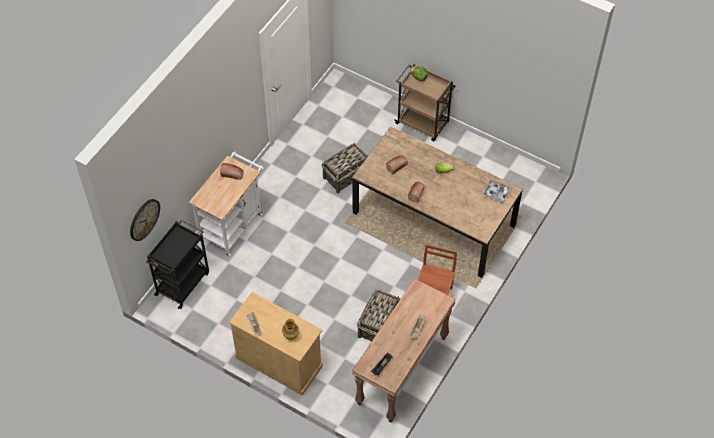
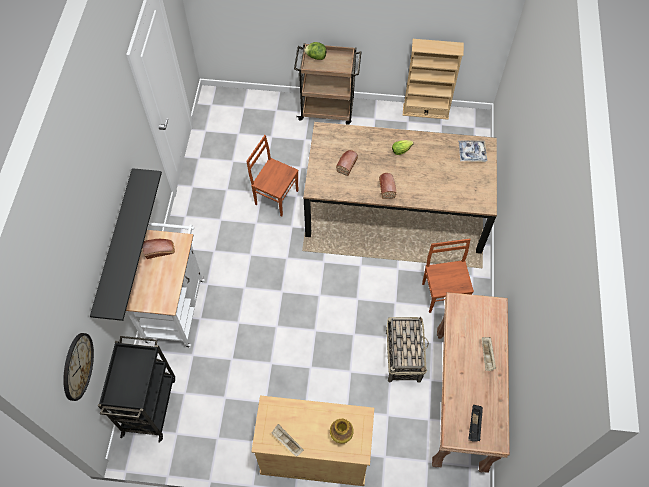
camera: 25 degrees left, 5 degrees up
basket [322,143,368,193] -> brown chair [246,135,299,217]
none -> black shelf [90,168,162,321]
none -> beige bookcase [403,39,464,120]

